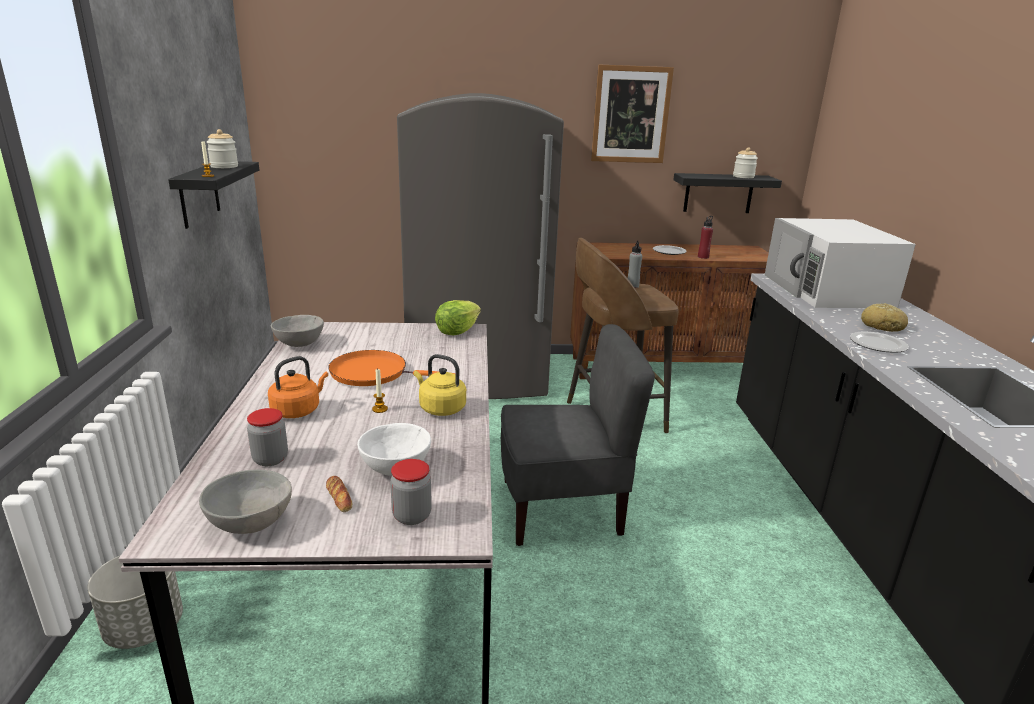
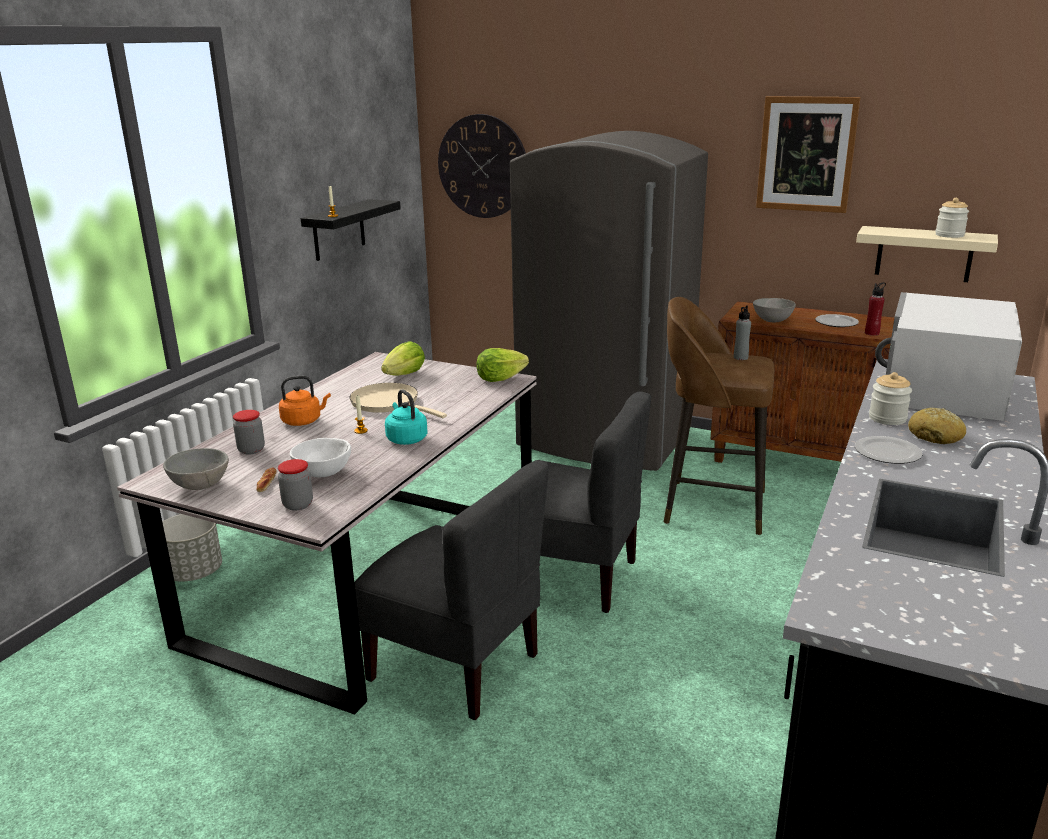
camera: 30 degrees right, 0 degrees up
jar [207,129,238,168] -> jar moved to [869,372,912,425]
grey bowl [271,315,324,347] -> grey bowl moved to [753,298,796,322]
orange frying pan [328,350,456,386] -> beige frying pan [349,383,447,418]
yellow kettle [414,354,466,416] -> turquoise kettle [385,390,427,445]
black shelf [673,173,782,213] -> beige shelf [856,226,998,282]
none -> grey chair [354,461,549,720]
none -> lettuce [381,341,425,376]
none -> wall clock [438,114,526,218]

